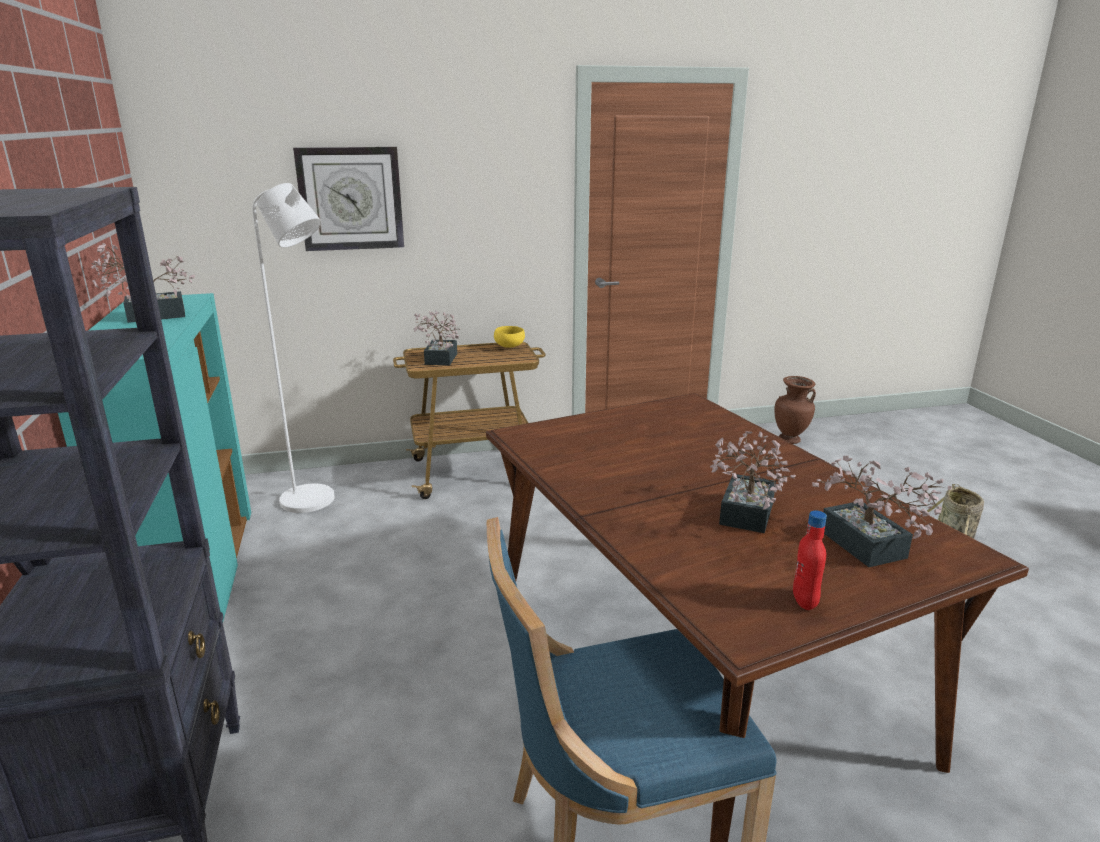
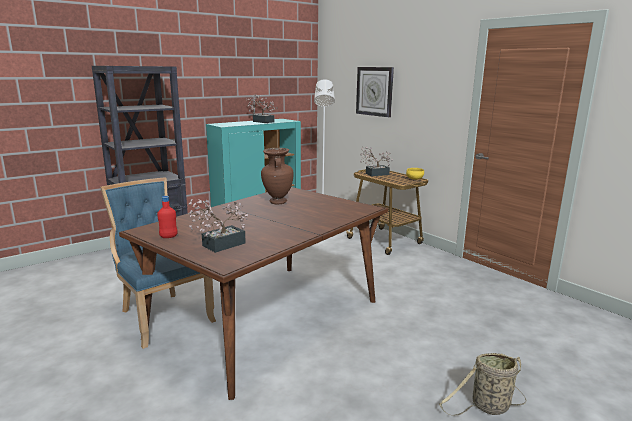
camera: 65 degrees right, 5 degrees down
potted plant [710,431,796,533] -> none
brown vase [774,376,816,444] -> brown vase moved to [261,148,294,205]

